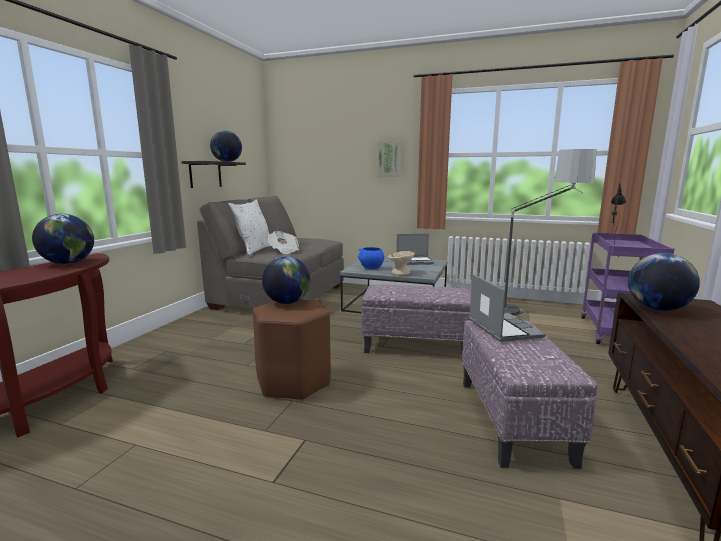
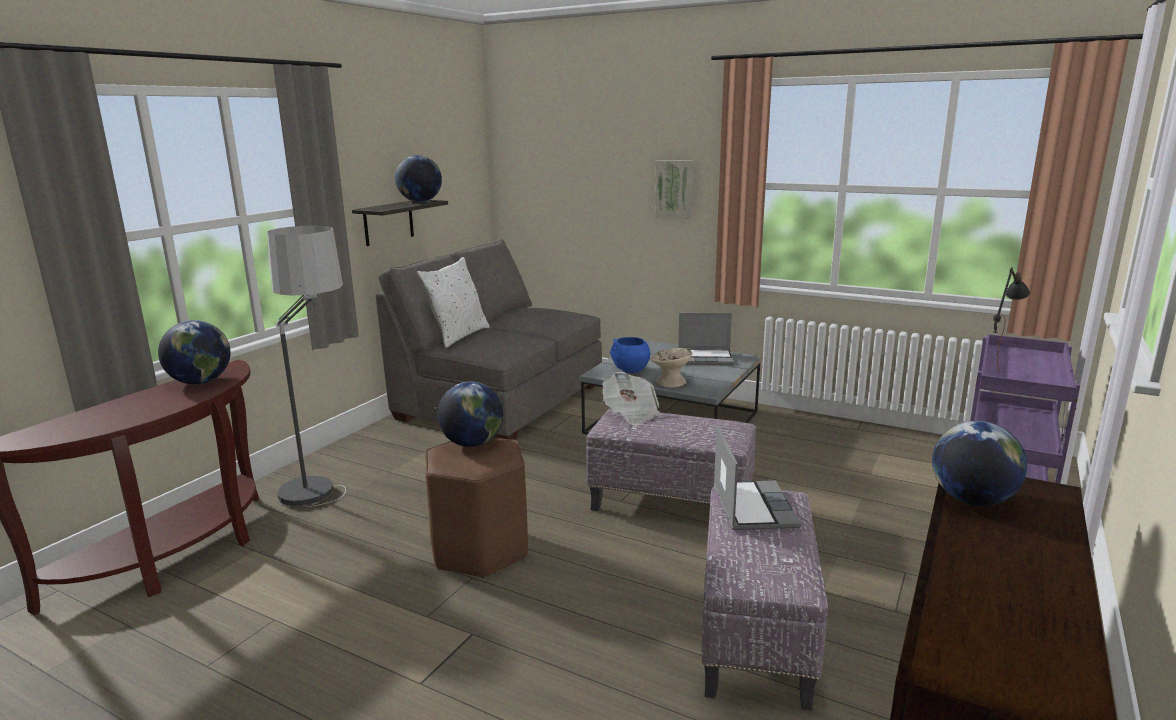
camera: 10 degrees right, 5 degrees up
newspaper [268,231,299,254] -> newspaper moved to [602,372,660,426]
floor lamp [504,149,597,316] -> floor lamp moved to [267,226,346,507]

